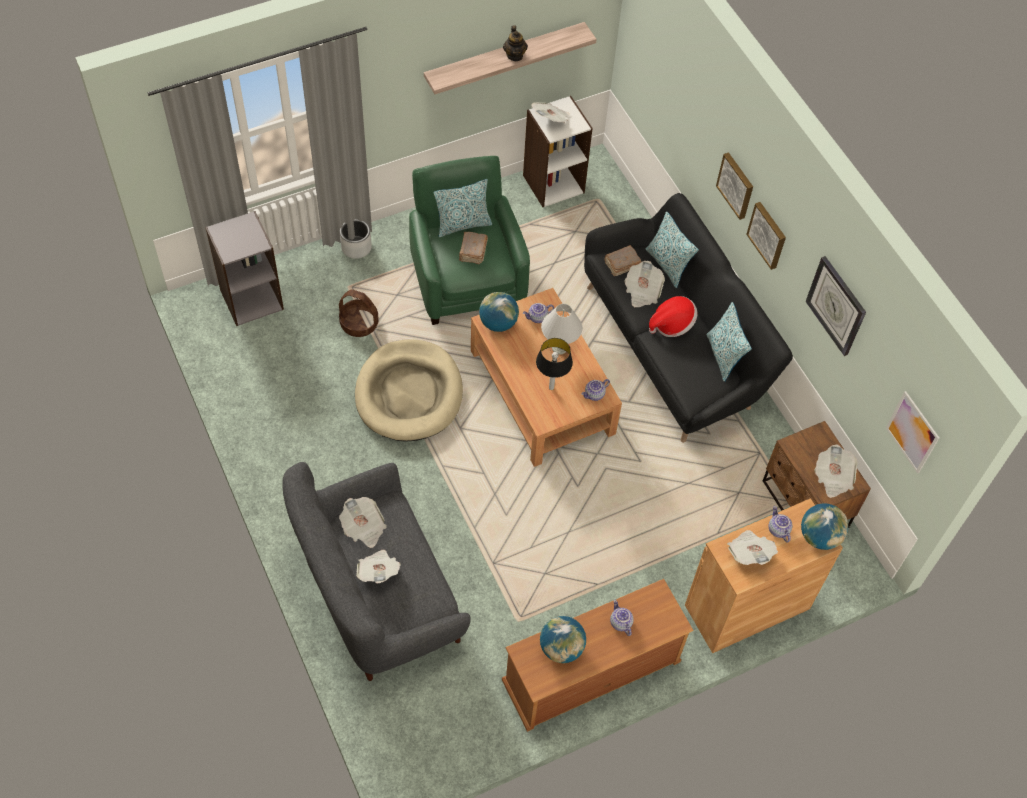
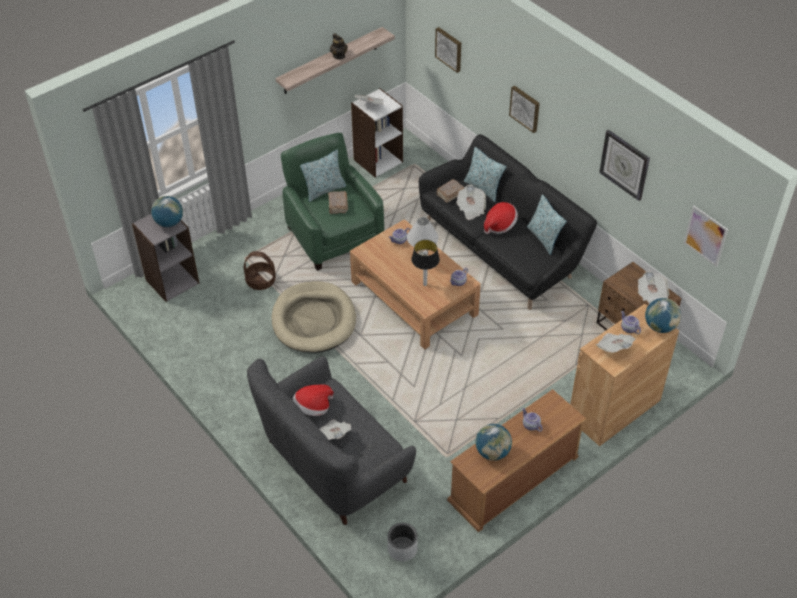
camera: 10 degrees left, 10 degrees down
newspaper [339,497,387,548] -> hat [292,385,334,416]
grey planter [340,219,372,259] -> grey planter moved to [388,523,418,562]
globe [479,292,519,332] -> globe moved to [151,196,183,227]
picture [746,202,786,270] -> picture moved to [435,27,461,73]

